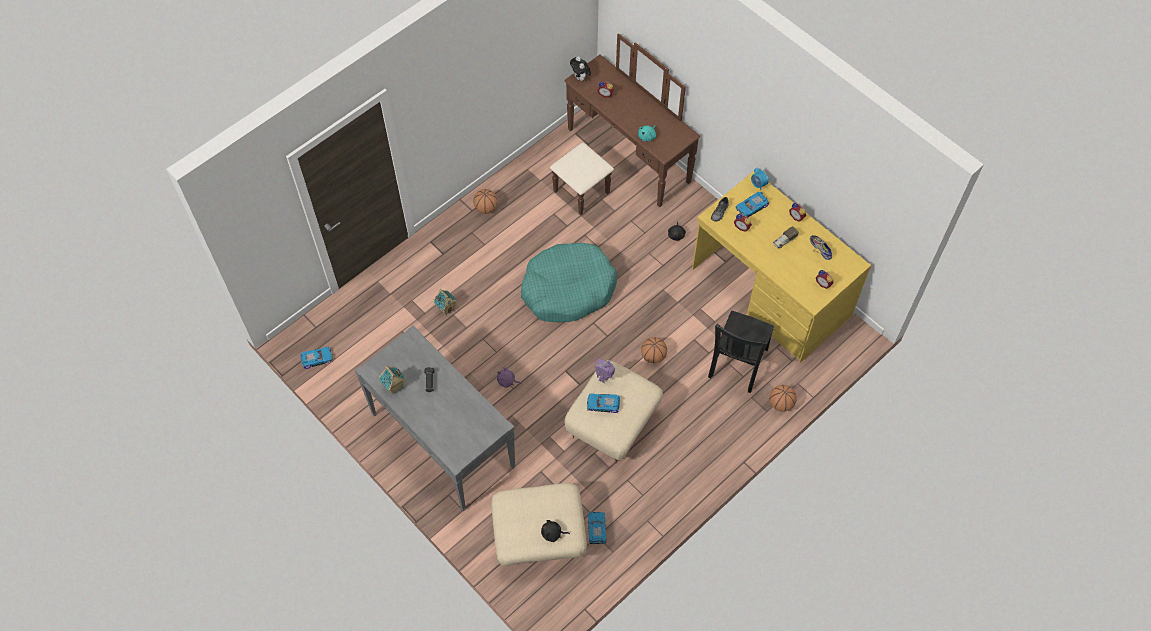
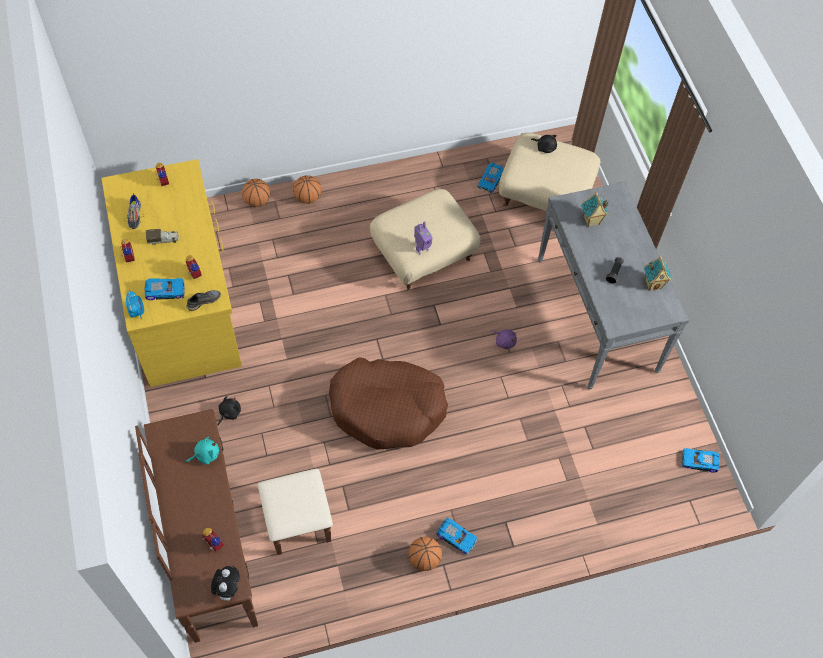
camera: 155 degrees left, 0 degrees up
toy house [433,289,457,315] -> toy house moved to [581,191,609,227]
turquoise dog bed [521,243,617,322] -> brown dog bed [329,357,448,450]
toy car [587,393,620,413] -> toy car moved to [436,518,478,555]
basketball [641,337,667,363] -> basketball moved to [293,175,321,204]
black chair [708,311,774,393] -> none

